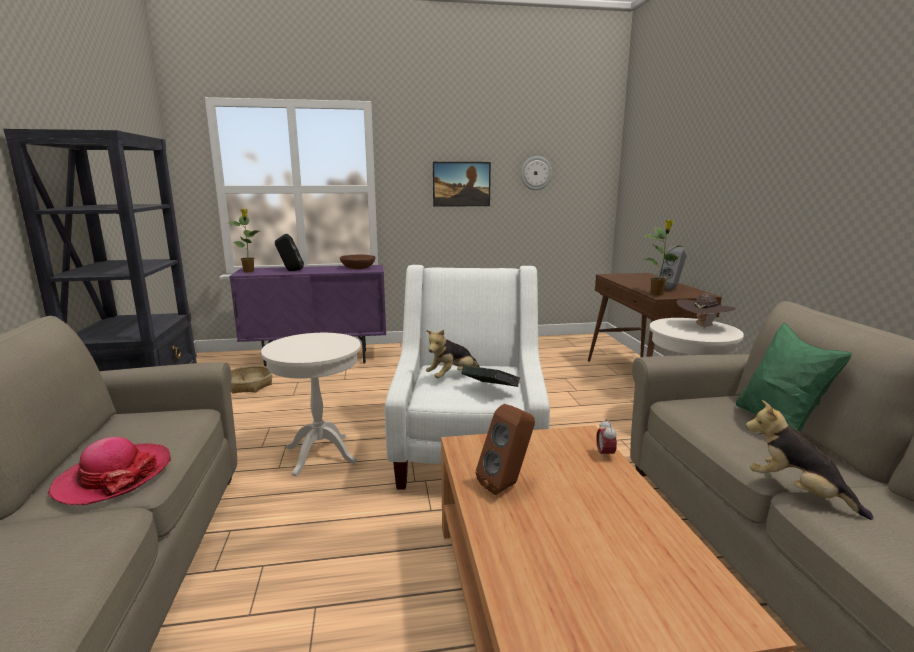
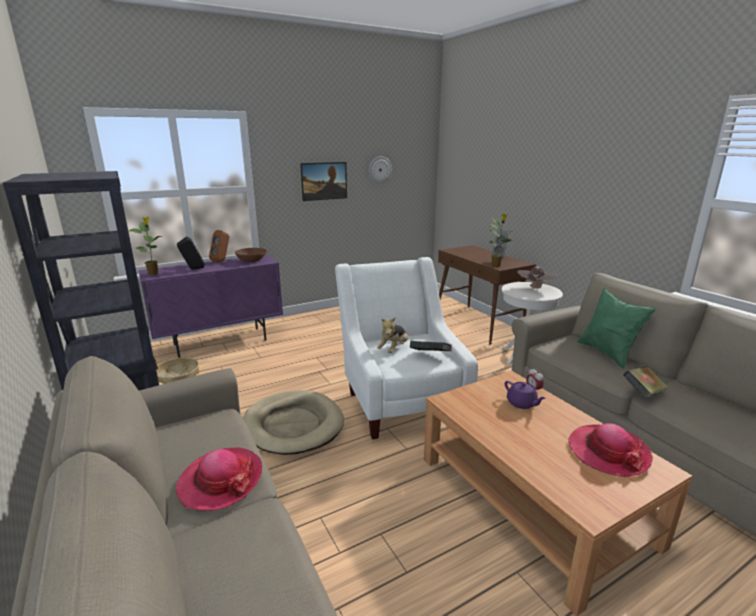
camera: 20 degrees left, 5 degrees up
white side table [261,333,361,476] -> beige dog bed [243,390,344,455]
brown speaker [476,404,535,495] -> brown speaker moved to [209,230,229,262]
plush toy [746,400,873,520] -> book [623,366,669,398]
none -> purple teapot [505,381,546,409]
none -> hat [568,423,653,477]

